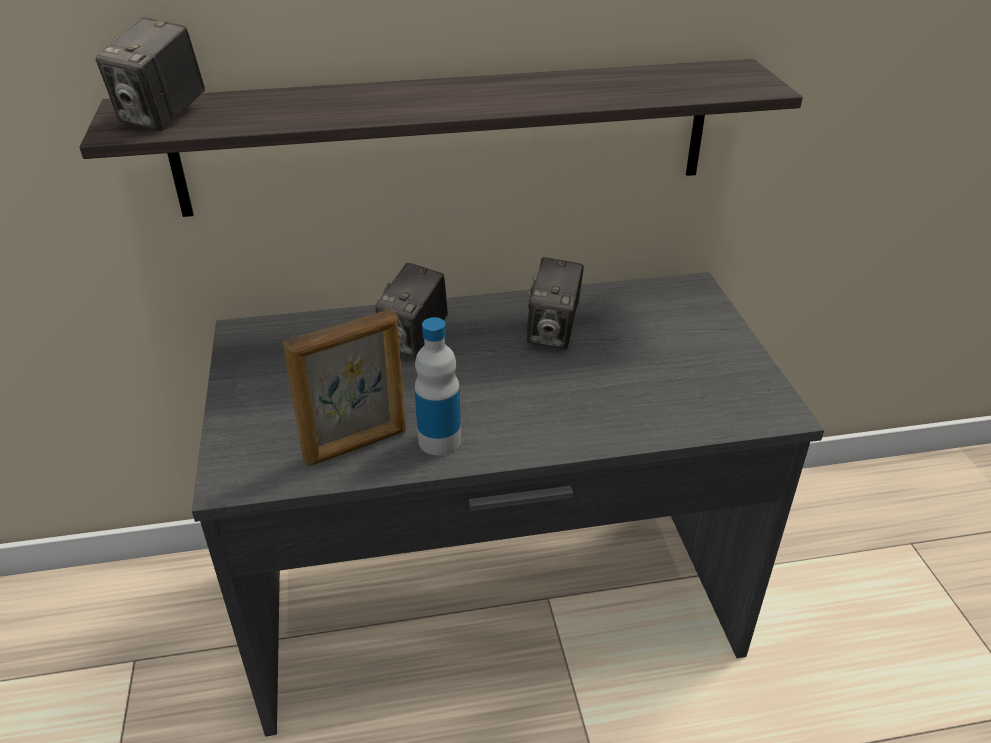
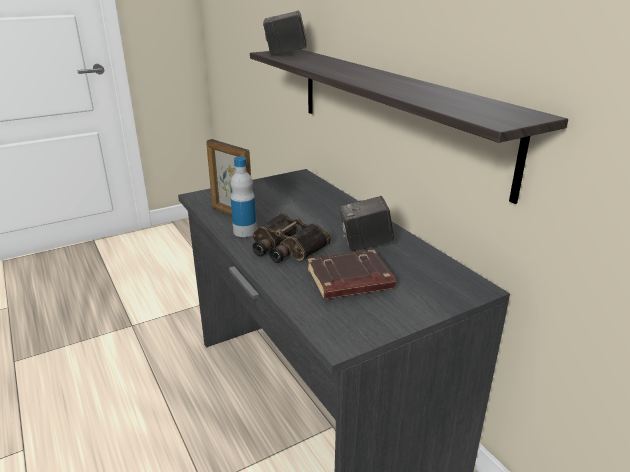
camera: 70 degrees right, 10 degrees down
camera [375,263,448,357] -> none
none -> binoculars [252,213,331,263]
none -> brown book [307,250,396,299]

